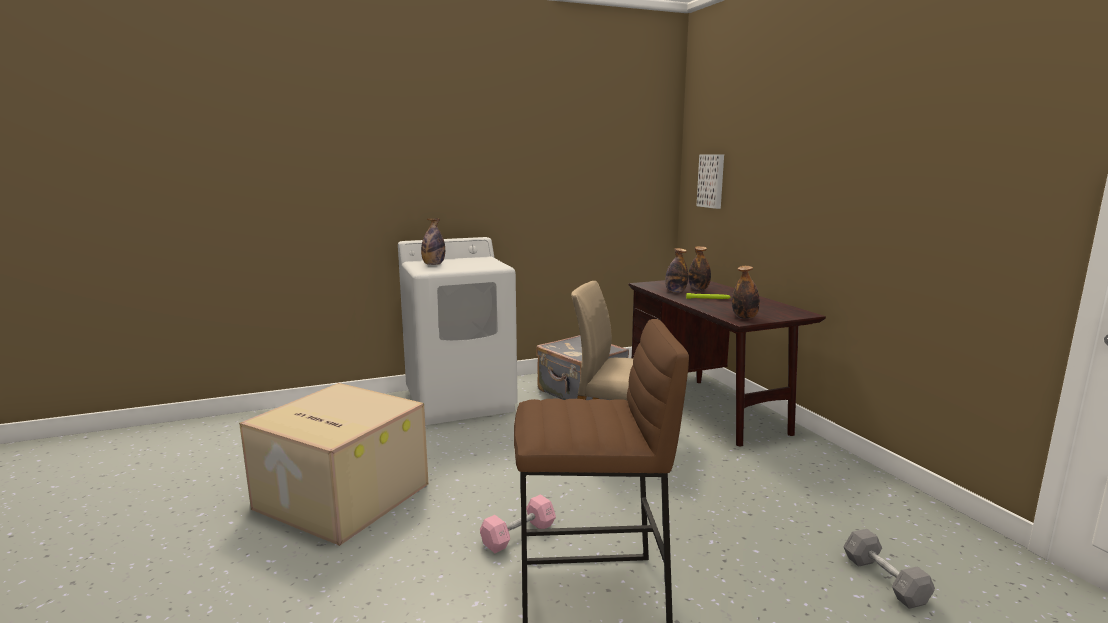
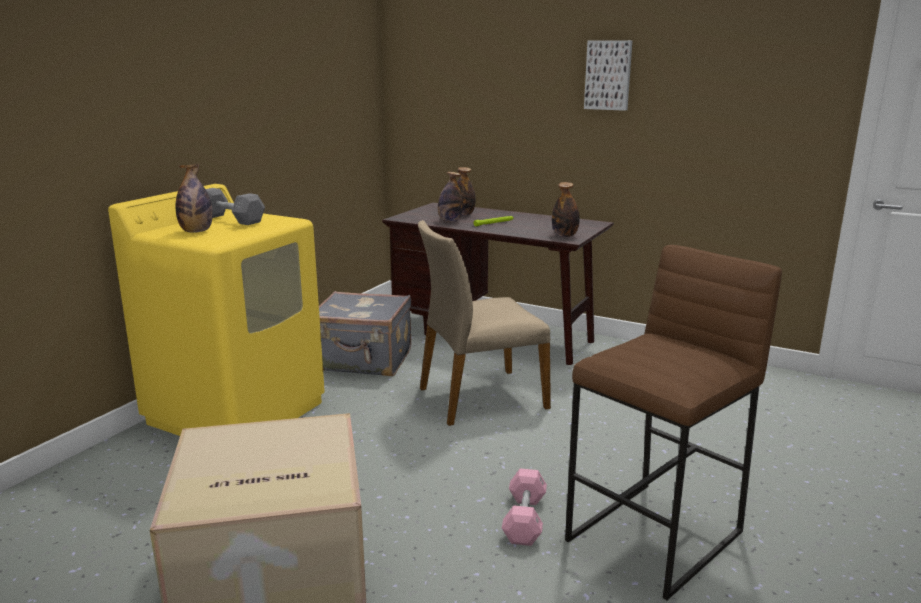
camera: 40 degrees left, 5 degrees up
white washing machine [398,237,518,425] -> yellow washing machine [108,184,325,436]
picture [696,155,724,209] -> picture moved to [584,40,633,111]
grey dumbbell [843,529,935,609] -> grey dumbbell moved to [206,188,265,225]

